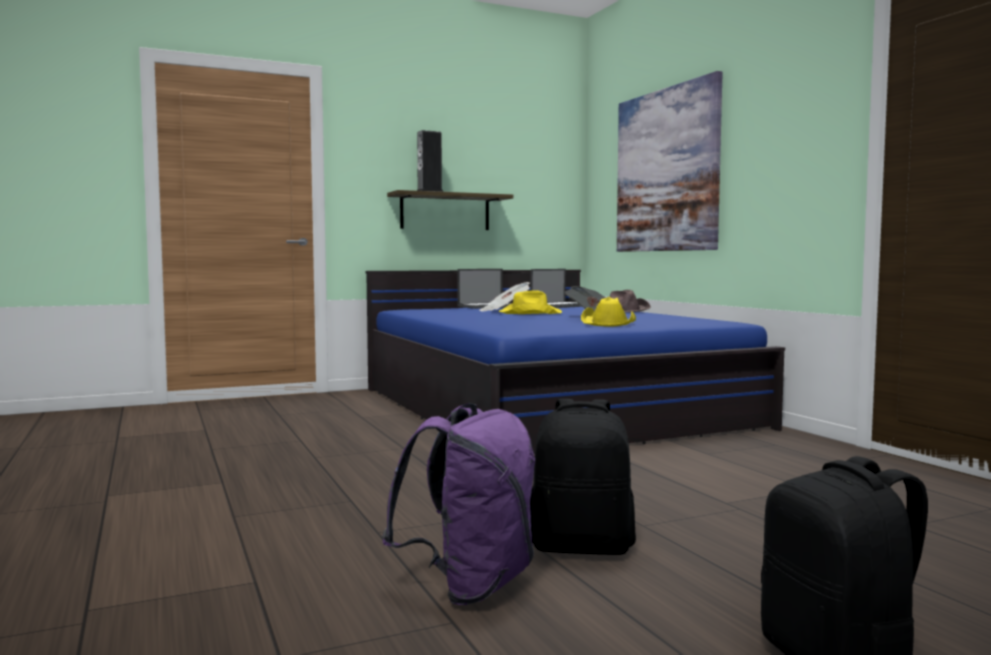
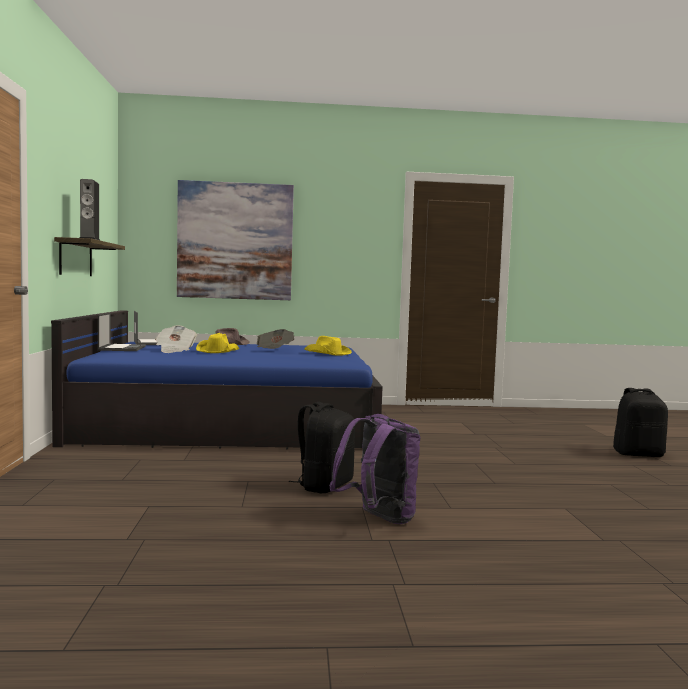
camera: 70 degrees left, 0 degrees up
purple backpack [382,403,535,605] -> purple backpack moved to [329,414,421,524]
black backpack [530,399,636,555] -> black backpack moved to [288,402,355,493]

